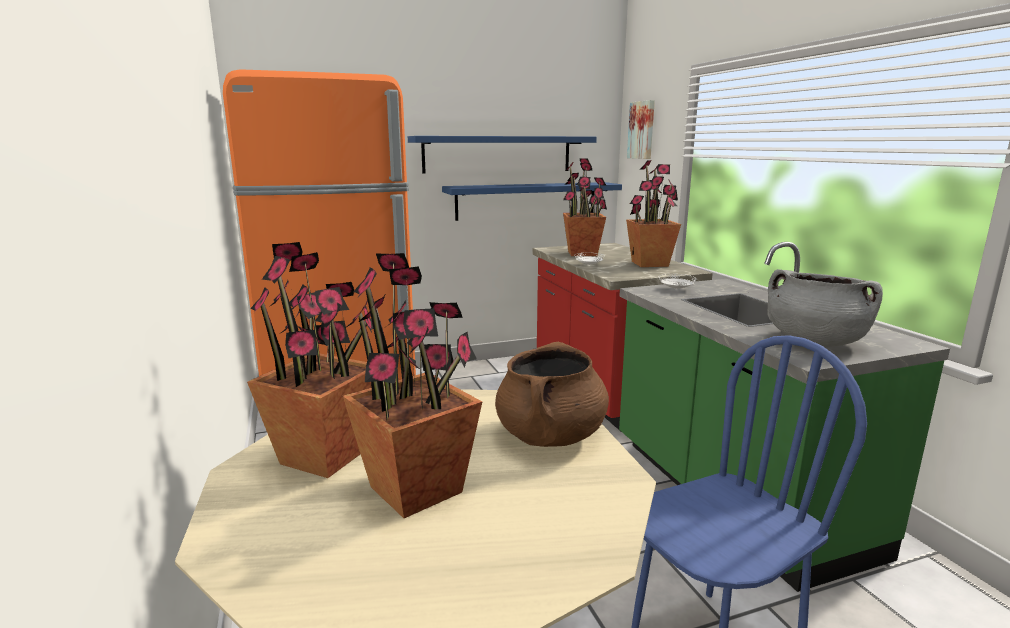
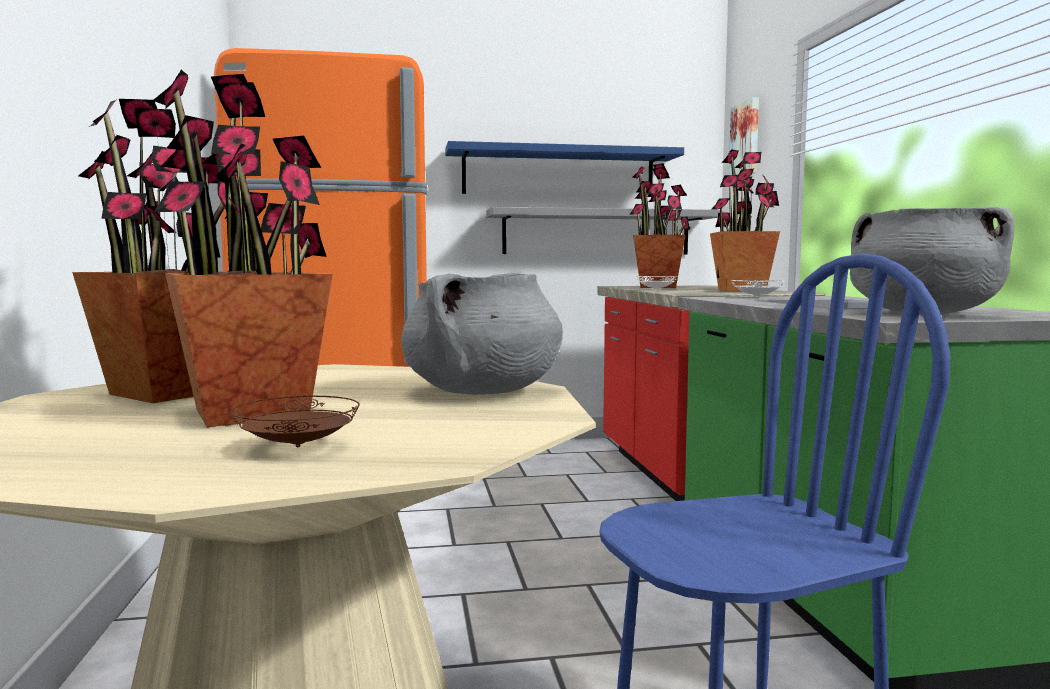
camera: 10 degrees right, 10 degrees down
blue shelf [442,182,622,221] -> grey shelf [486,207,720,254]
brown cooking pot [495,342,609,447] -> grey cooking pot [401,273,563,395]
none -> brown plate [231,396,360,448]

